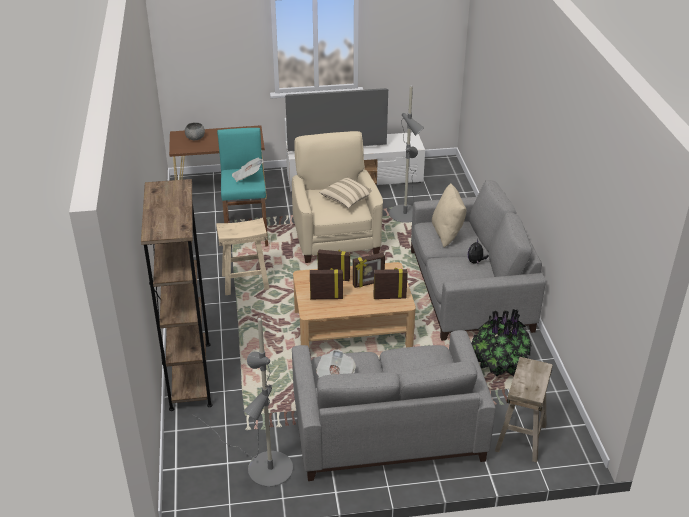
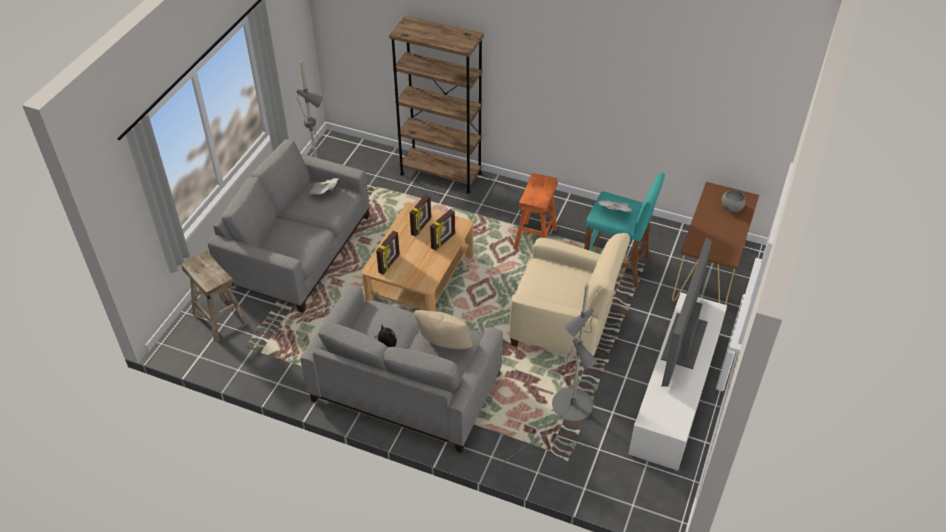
camera: 120 degrees right, 10 degrees up
beige stool [216,218,270,295] -> orange stool [513,173,558,250]
beige pillow [319,177,373,208] -> none
picture frame [353,253,385,288] -> none
potted plant [471,309,532,376] -> none

